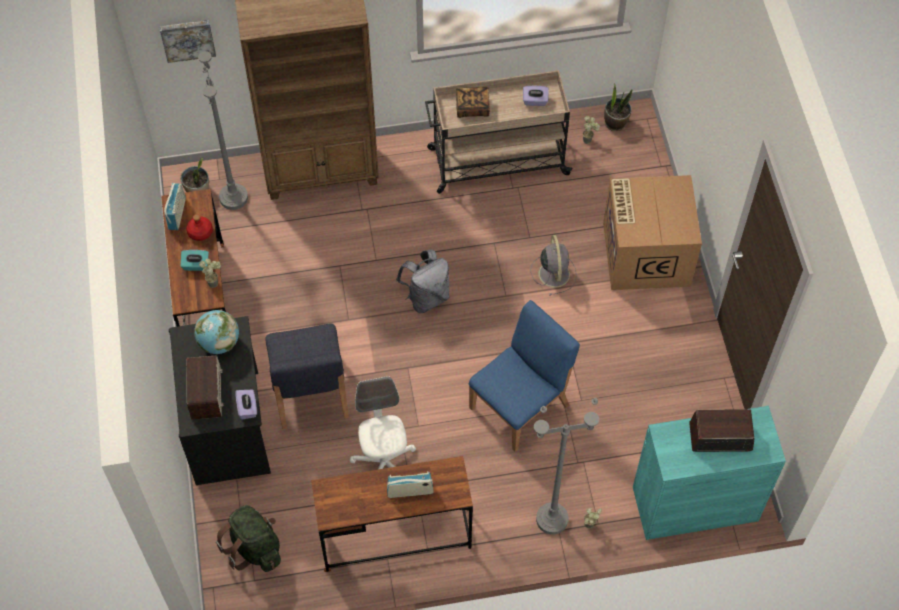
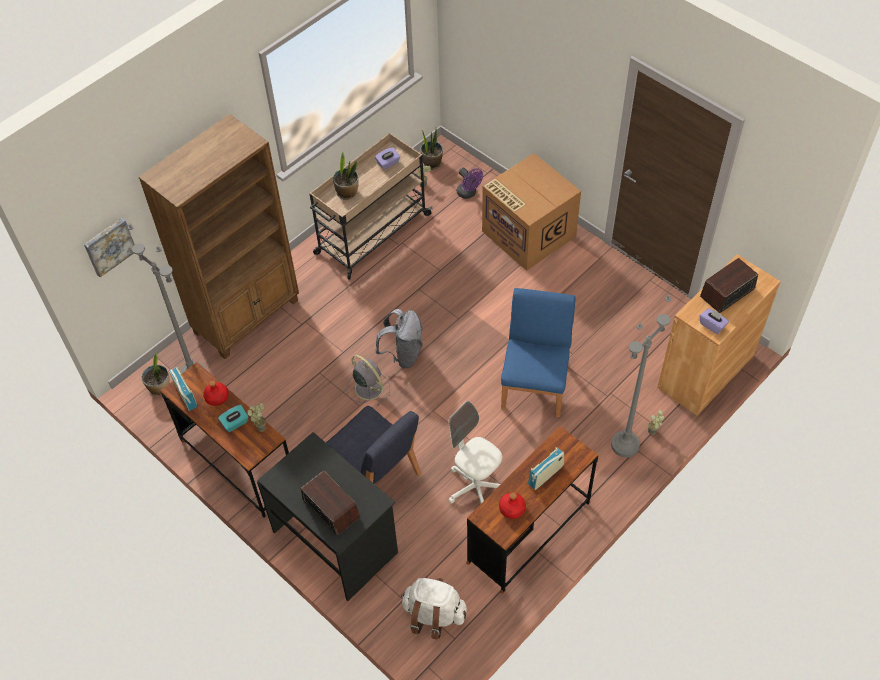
camera: 35 degrees left, 5 degrees down
globe [194,310,239,354] -> none
green backpack [216,505,281,572] -> white backpack [401,578,467,639]
purple tissue box [235,390,257,419] -> purple tissue box moved to [700,308,729,334]
book [456,87,490,118] -> potted plant [333,151,359,200]
grey fan [530,235,577,295] -> grey fan moved to [346,355,390,406]
turquoise cabinet [633,406,786,540] -> brown cabinet [657,254,781,416]
none -> purple fan [457,168,483,199]
none -> red bottle [499,492,526,519]

